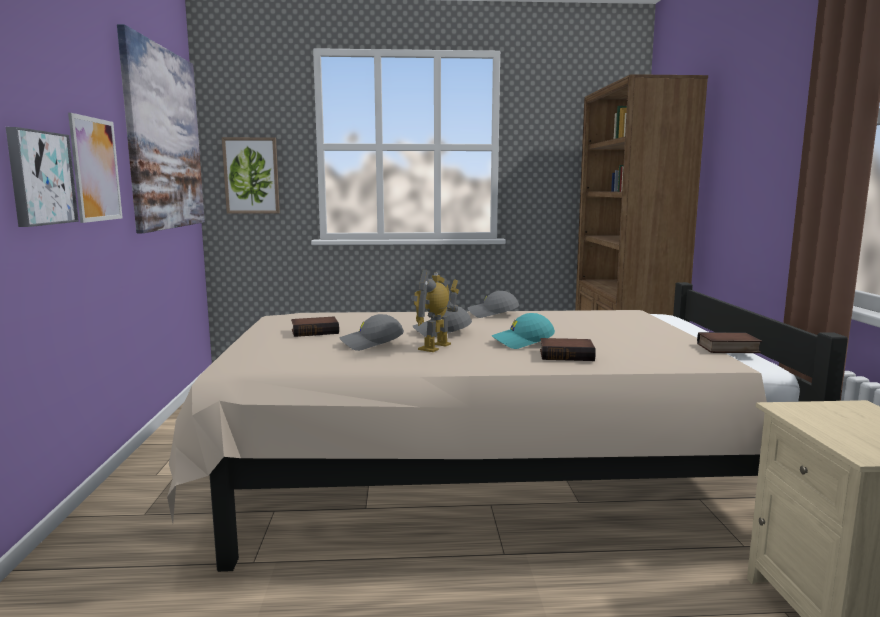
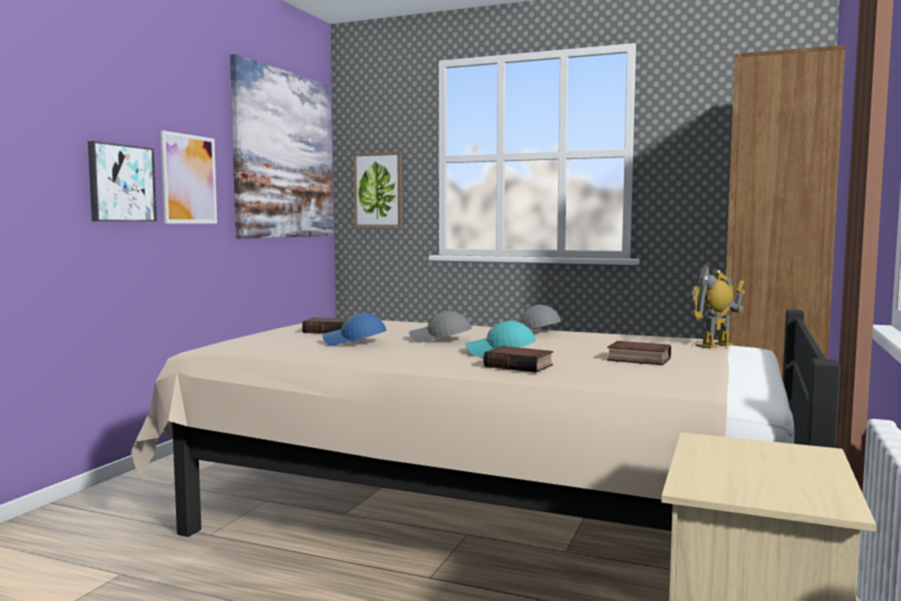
camera: 25 degrees right, 5 degrees down
grey cap [340,314,404,351] -> blue cap [323,313,387,346]
toy robot [412,270,459,352] -> toy robot moved to [690,265,745,349]
book [697,332,762,353] -> book moved to [607,341,671,365]

